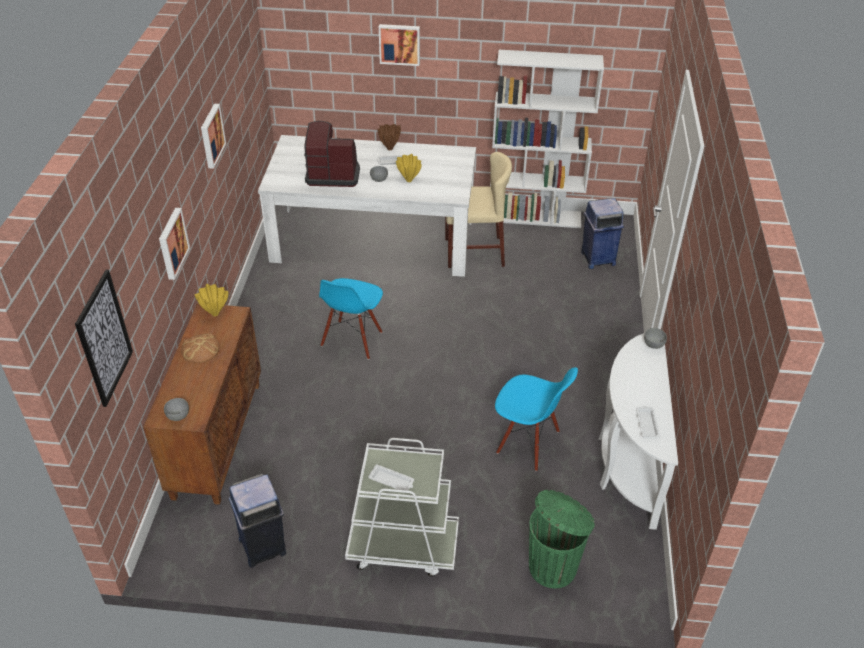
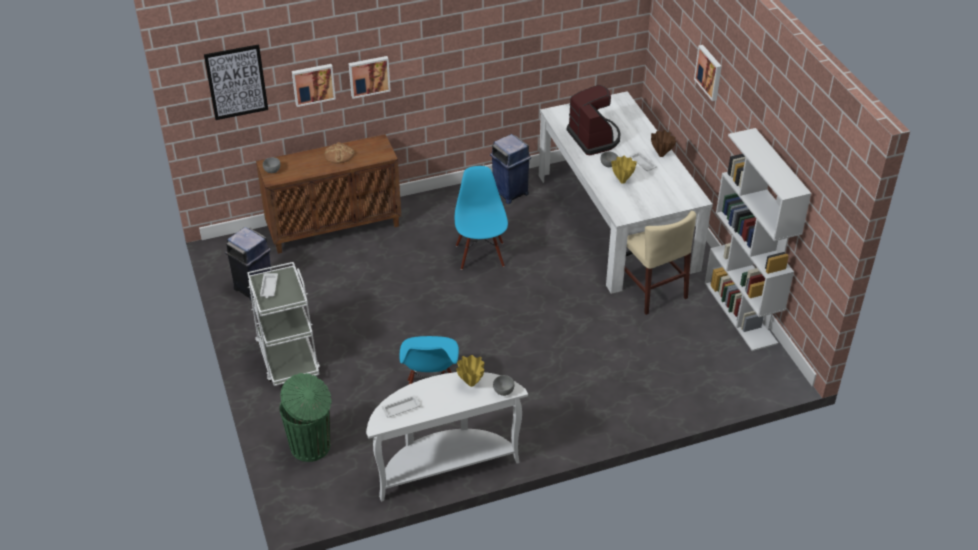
camera: 65 degrees right, 0 degrees up
yellow vase [195,284,228,316] -> yellow vase moved to [456,355,484,387]
picture [201,104,226,169] -> picture moved to [292,64,336,107]
blue chair [319,278,383,360] -> blue chair turned 90 degrees clockwise [455,166,508,270]
blue trash can [581,198,624,269] -> blue trash can moved to [490,134,531,204]

